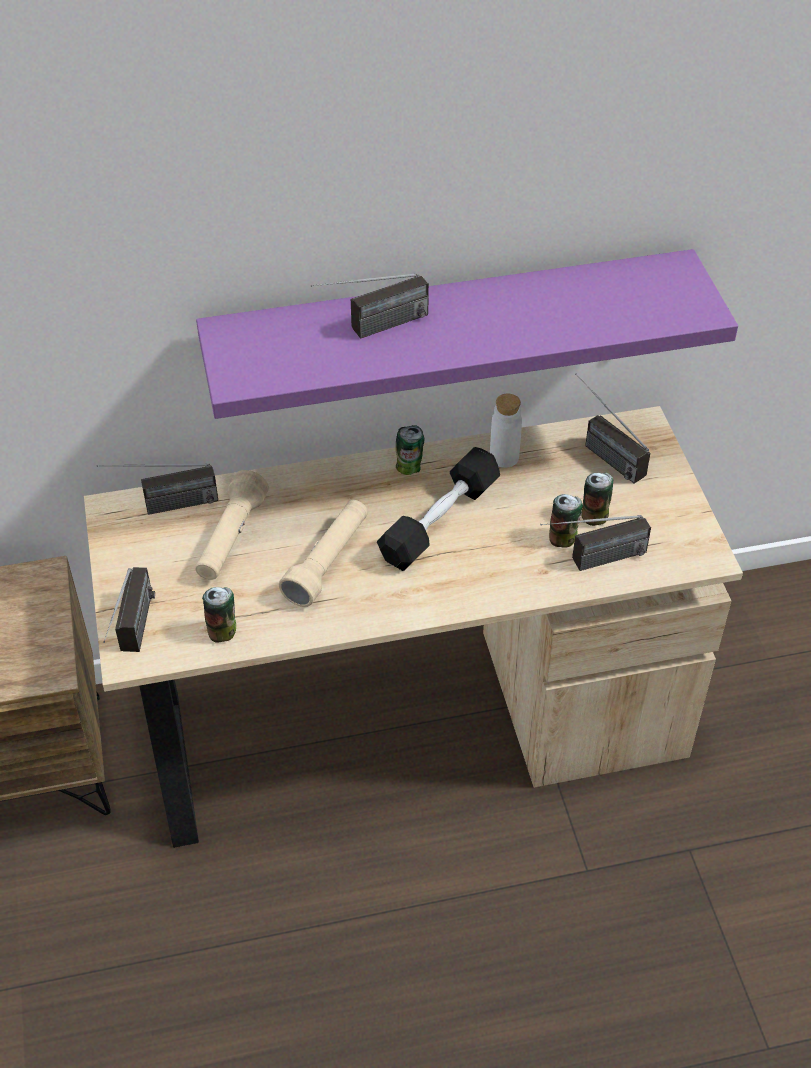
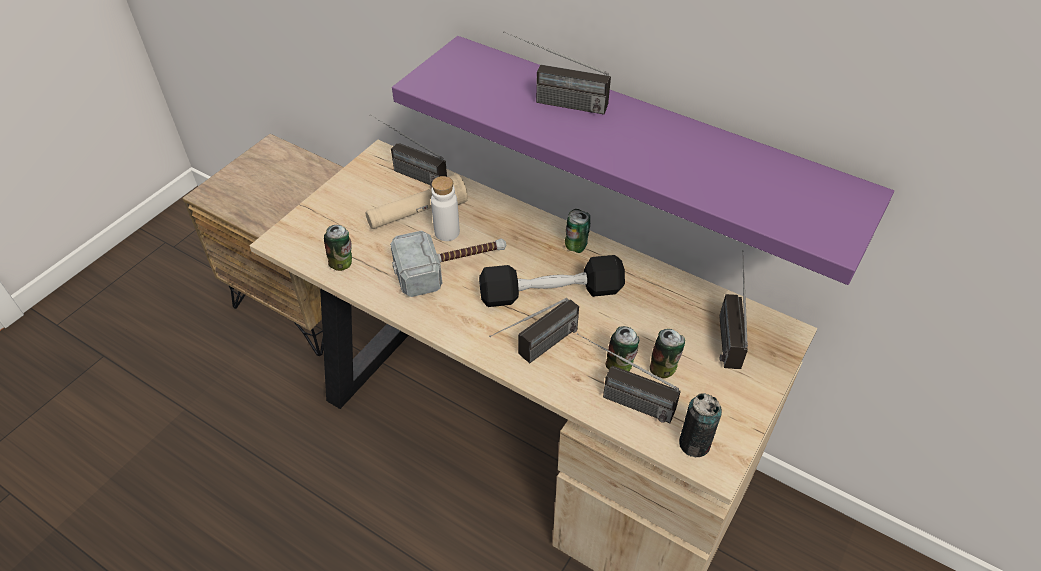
camera: 45 degrees right, 0 degrees up
radio [103,567,155,652] -> radio moved to [489,298,579,363]
beige flashlight [279,500,368,607] -> hammer [390,231,506,297]
white bottle [490,393,522,468] -> white bottle moved to [431,176,460,241]
none -> can [679,393,722,457]

